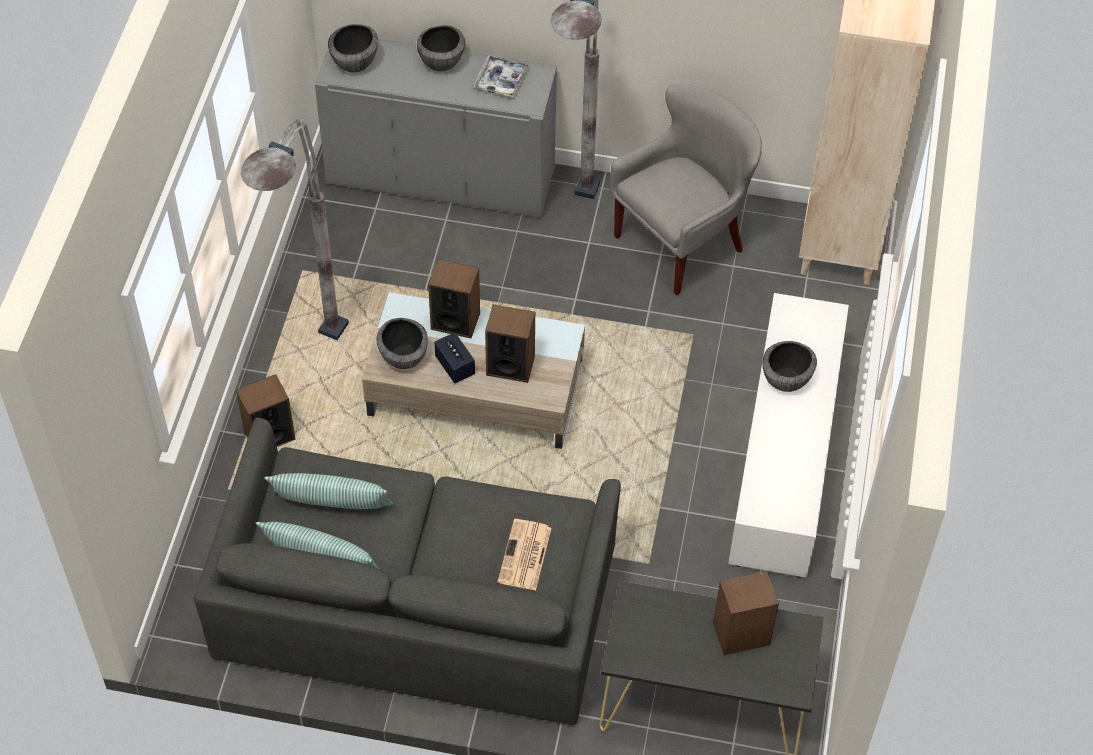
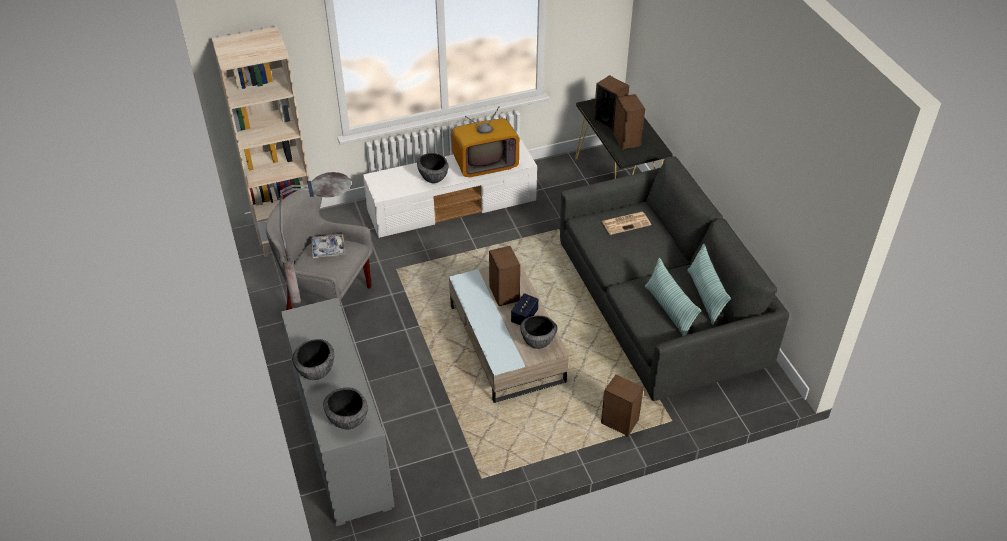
camera: 120 degrees left, 10 degrees down
grey floor lamp [241,120,349,340] -> none
speaker [428,259,480,338] -> speaker moved to [613,94,645,150]
tray [473,55,529,97] -> tray moved to [311,234,345,258]
none -> television [451,106,519,177]

